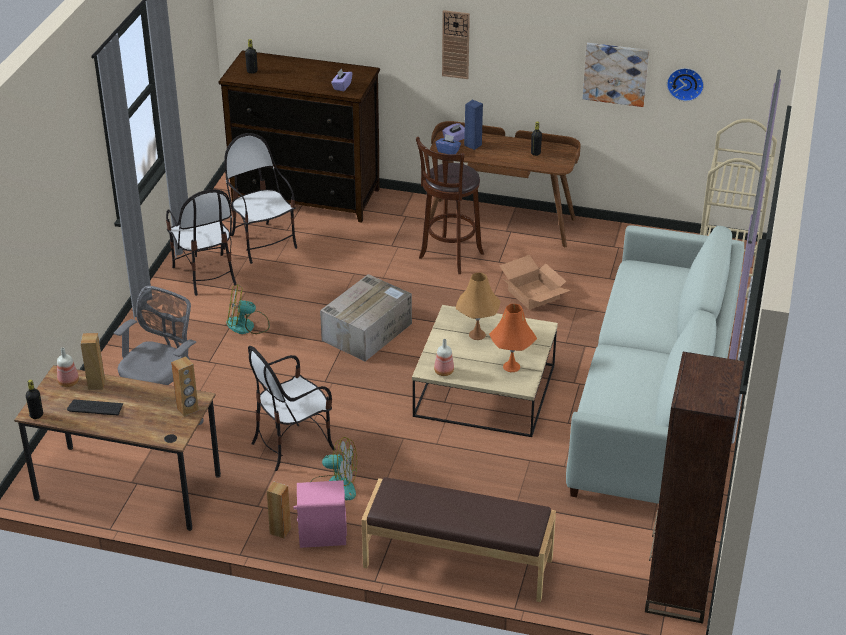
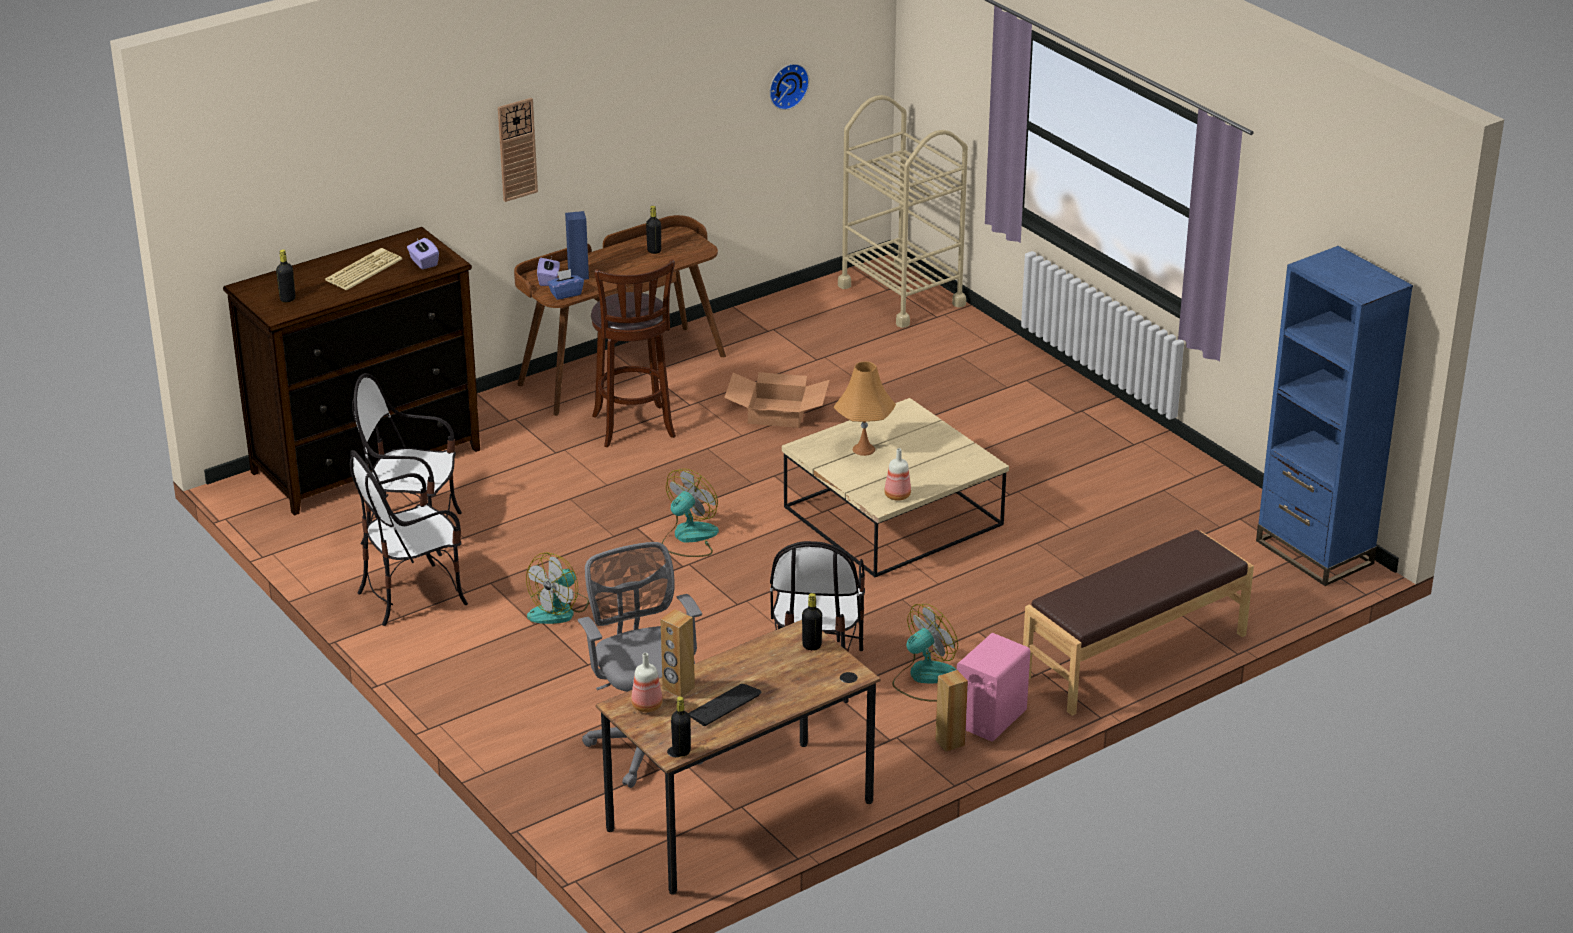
camera: 50 degrees left, 5 degrees down
chair [166,189,237,296] -> chair turned 135 degrees clockwise [350,450,468,626]
brown speaker [171,356,199,416] -> black bottle [802,593,822,650]
cardboard box [320,274,412,361] -> fan [662,468,719,557]
orange table lamp [489,304,537,372] -> none
white sofa [566,225,744,504] -> none
picture [583,43,649,107] -> none
brown bookcase [645,352,745,624] -> blue bookcase [1256,246,1413,586]
none -> keyboard [325,248,402,290]

